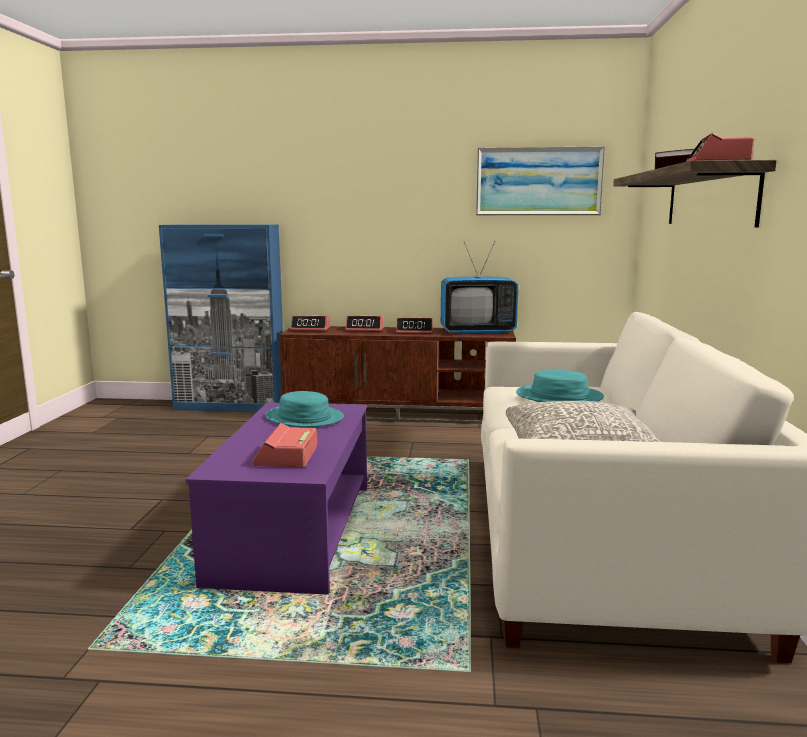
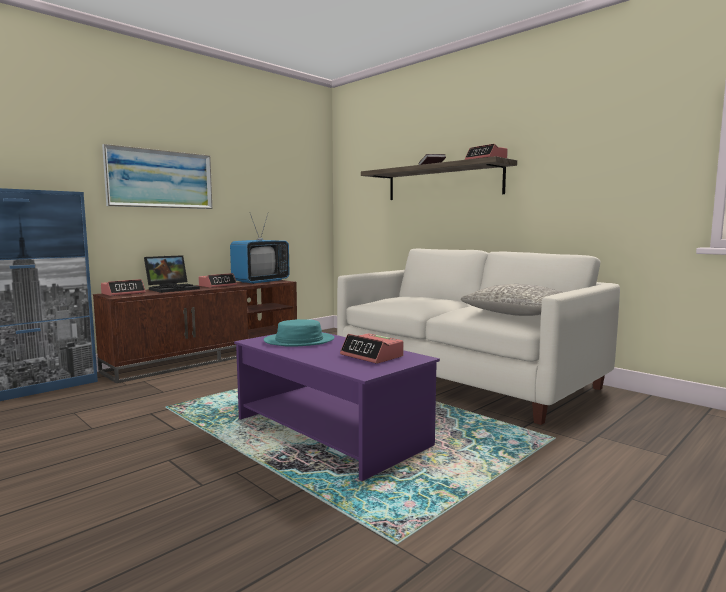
camera: 50 degrees left, 5 degrees down
alarm clock [346,315,384,331] -> laptop [144,255,200,293]
picture [476,146,605,215] -> picture moved to [102,144,213,209]
turquoise hat [516,370,604,402] -> none

